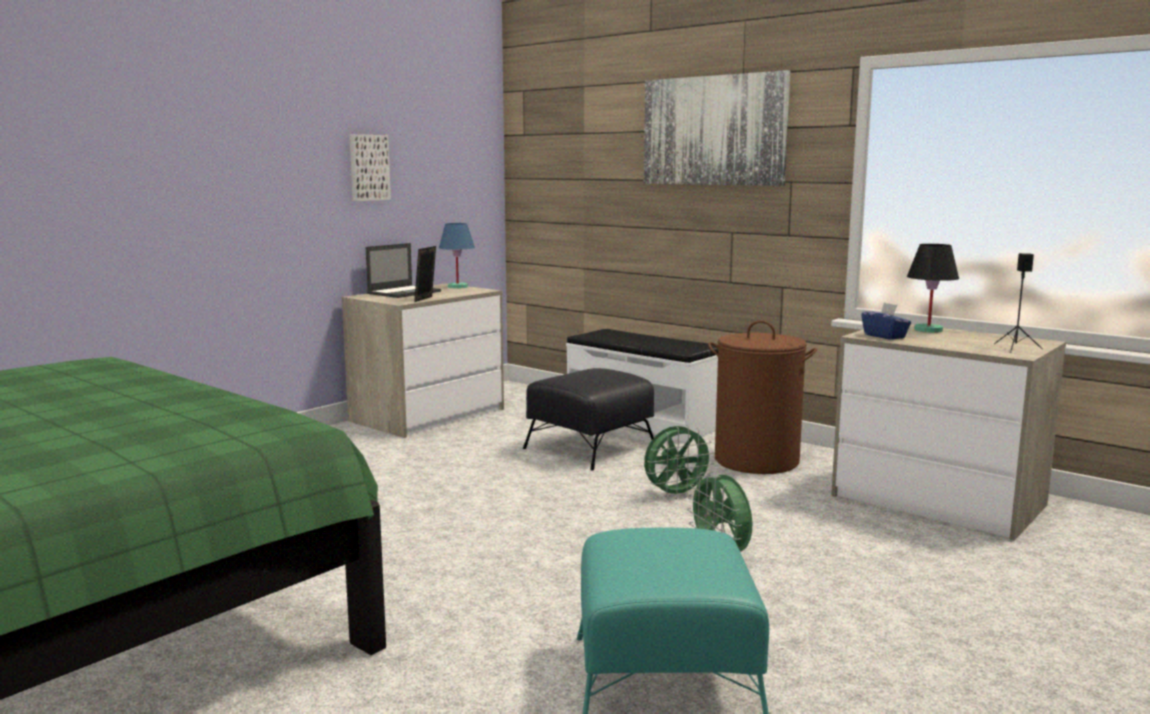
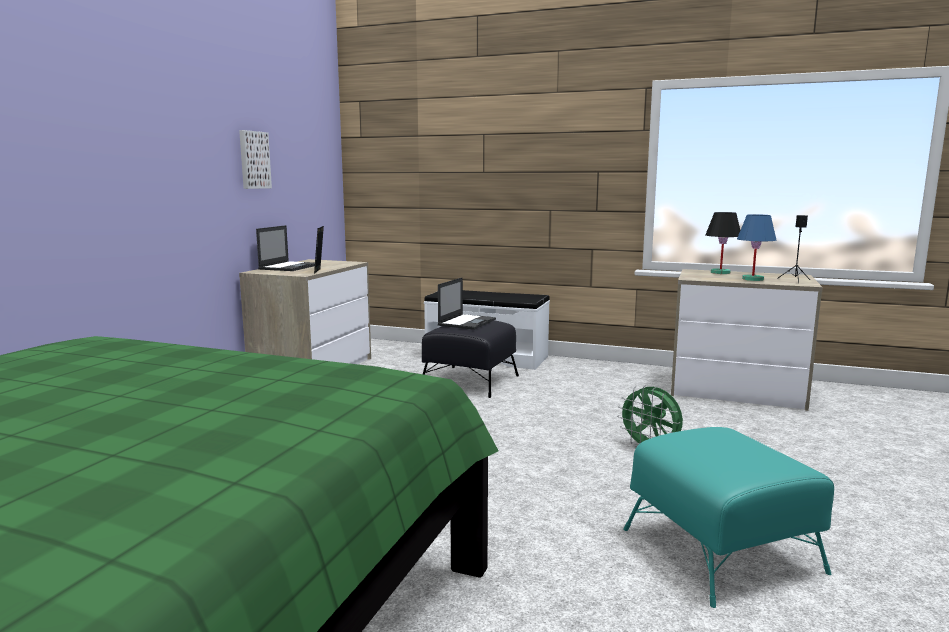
camera: 20 degrees left, 0 degrees up
blue table lamp [439,223,475,289] -> blue table lamp moved to [737,214,776,281]
picture [644,70,790,186] -> none
green fan [644,425,714,499] -> none
brown laundry basket [708,320,817,474] -> none
blue tissue box [861,303,911,340] -> none
none -> laptop [438,277,496,330]

